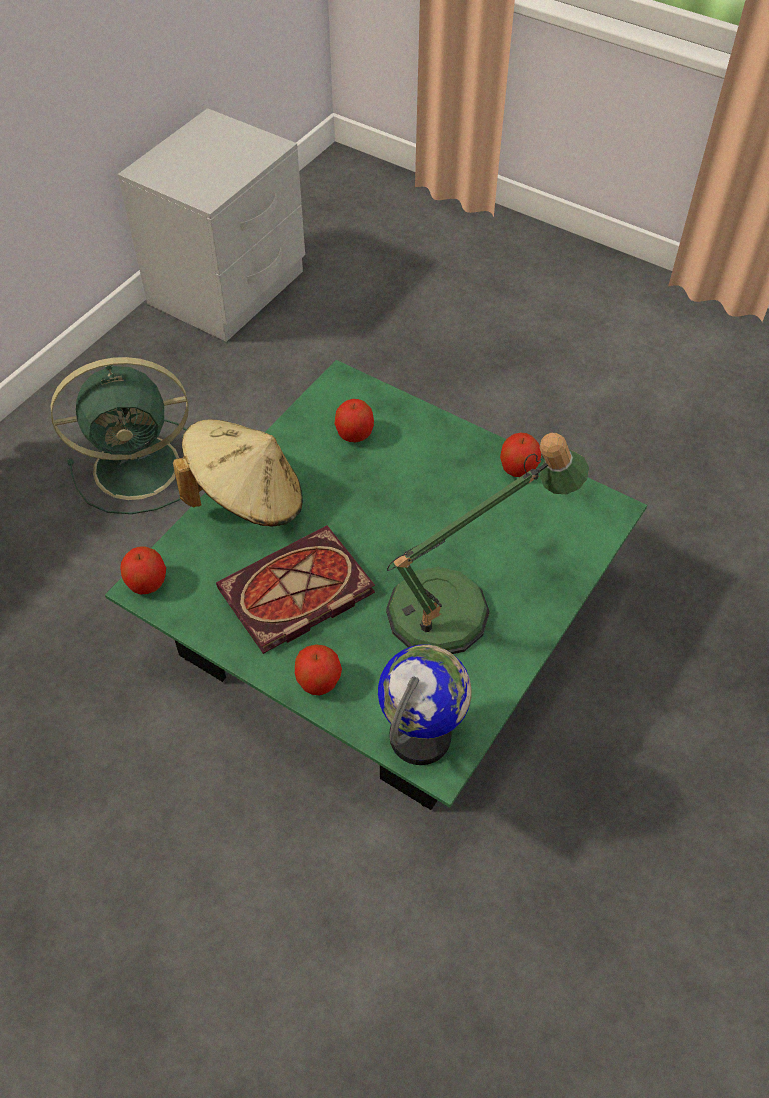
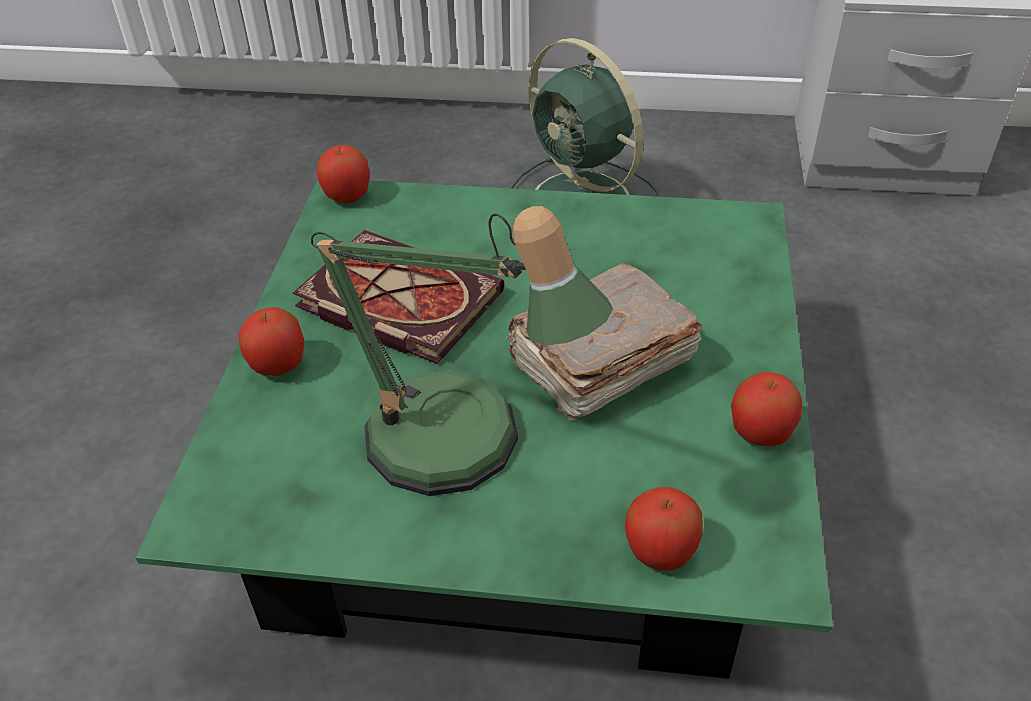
camera: 65 degrees right, 10 degrees down
beige hat [173,419,303,526] -> none
apple [335,399,374,442] -> apple moved to [625,487,703,570]
globe [378,645,472,765] -> none
none -> brown book [507,263,702,421]

